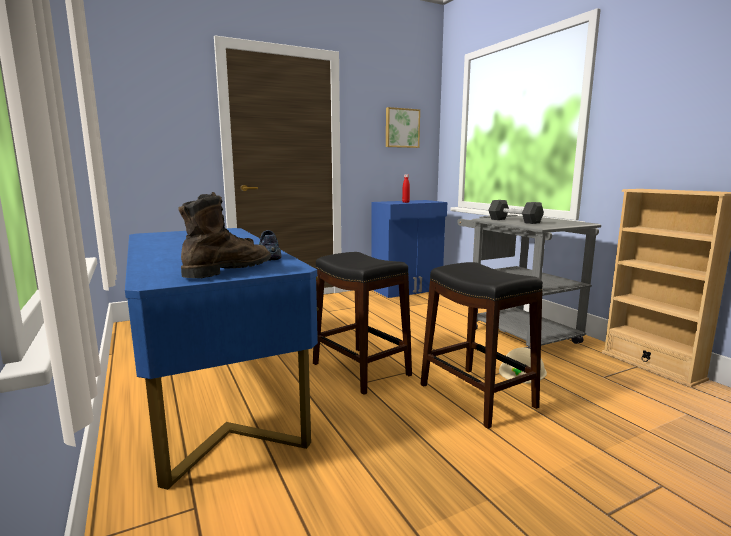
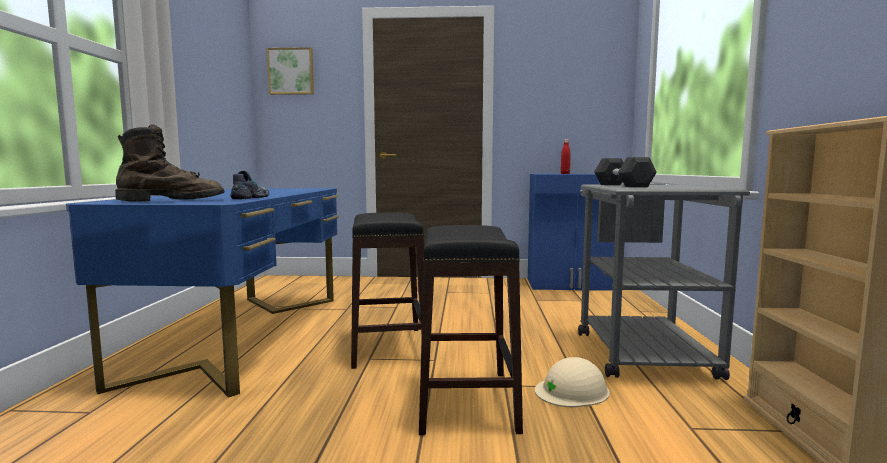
camera: 30 degrees right, 5 degrees down
picture [386,107,420,148] -> picture moved to [267,47,314,95]

